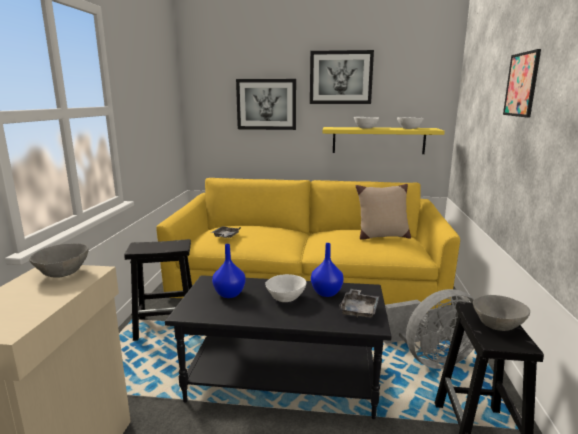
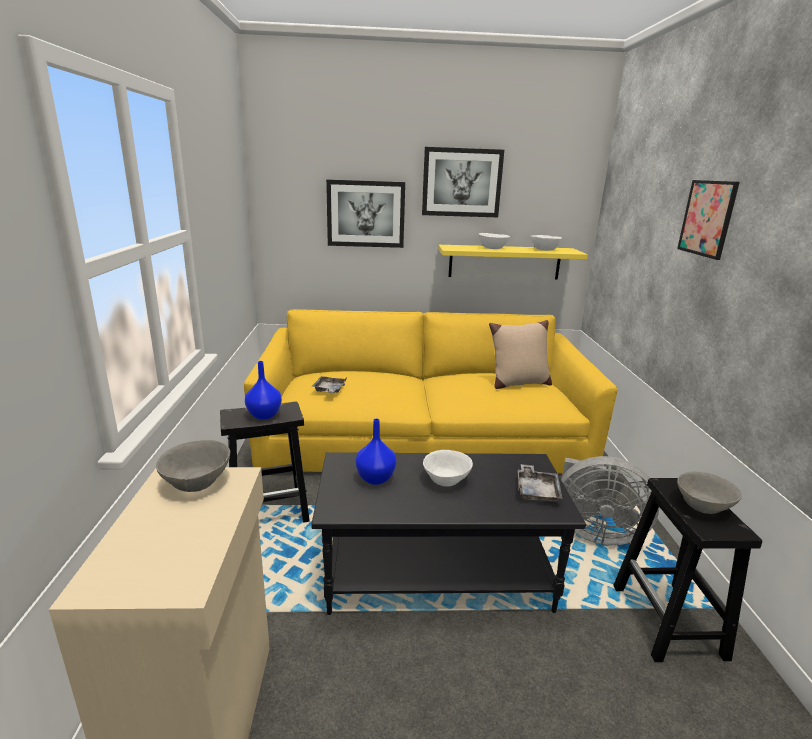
camera: 10 degrees left, 5 degrees up
blue vase [311,243,344,297] -> blue vase moved to [245,361,282,420]
grey fan [383,289,474,369] -> grey fan turned 45 degrees clockwise [561,456,660,545]

